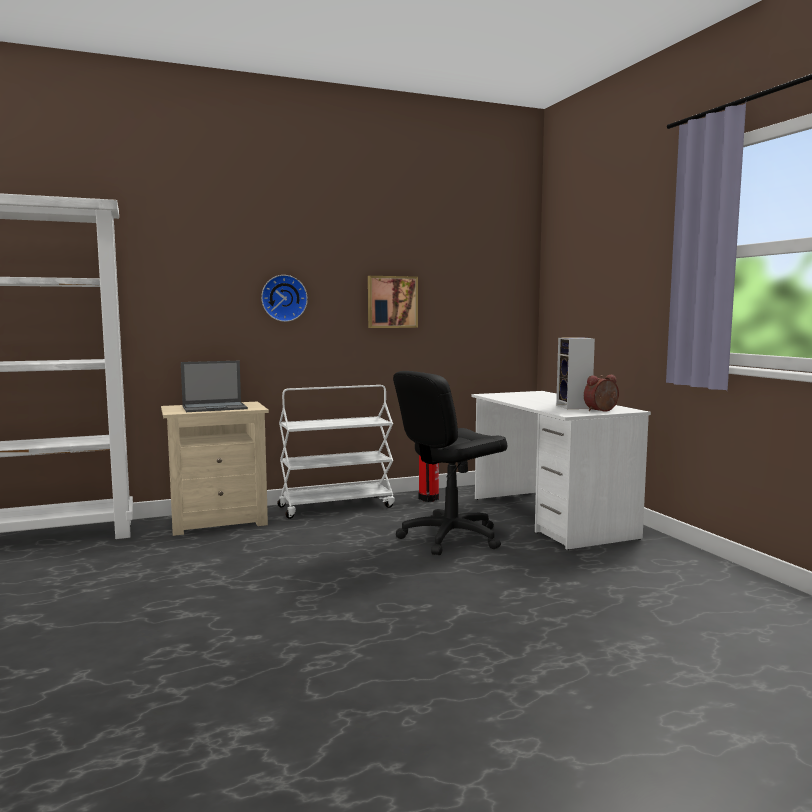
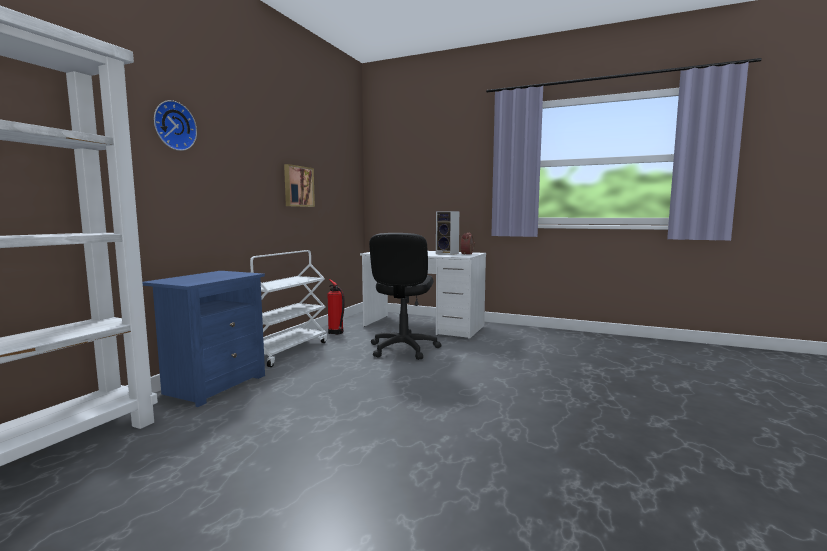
camera: 45 degrees left, 0 degrees up
beige nightstand [161,401,269,536] -> blue nightstand [142,271,265,407]
laptop [181,361,248,412] -> none
wall clock [261,275,308,322] -> wall clock moved to [154,100,197,151]

